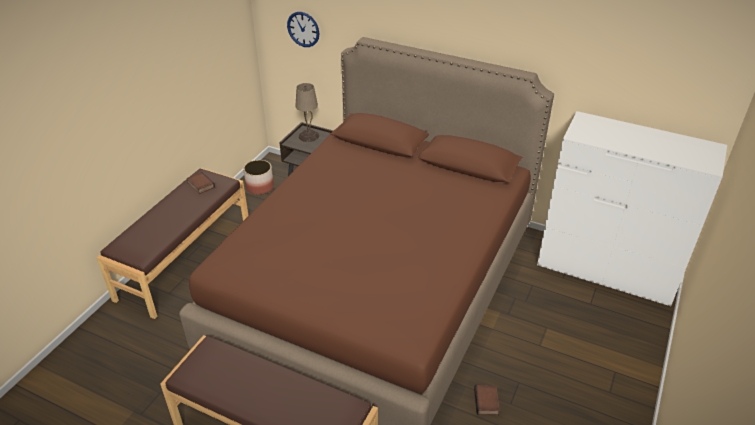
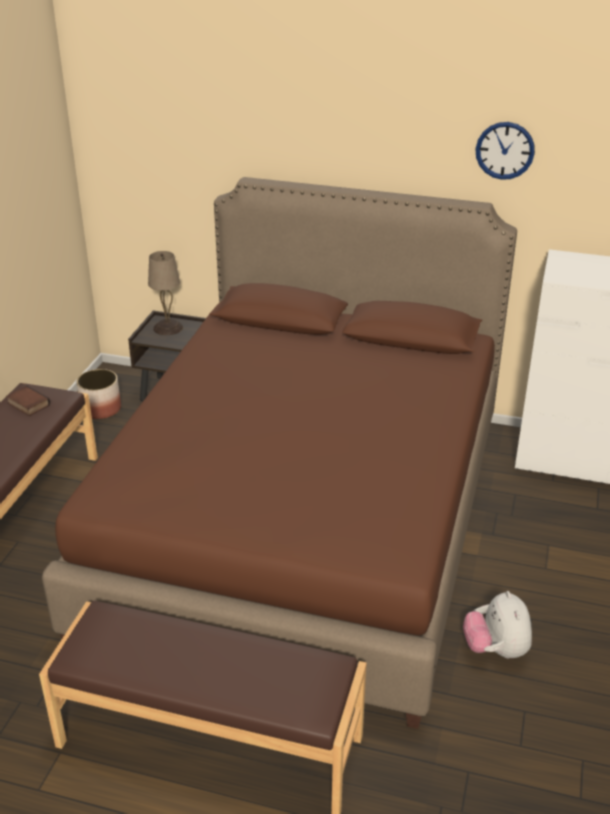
camera: 10 degrees left, 5 degrees down
wall clock [287,12,319,47] -> wall clock moved to [476,122,535,180]
book [474,385,500,415] -> plush toy [463,591,532,658]

